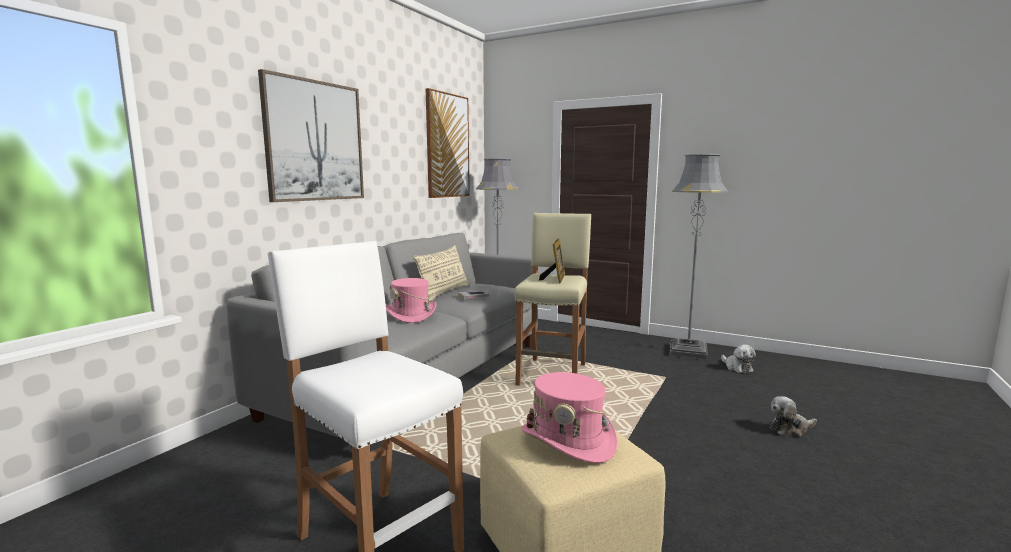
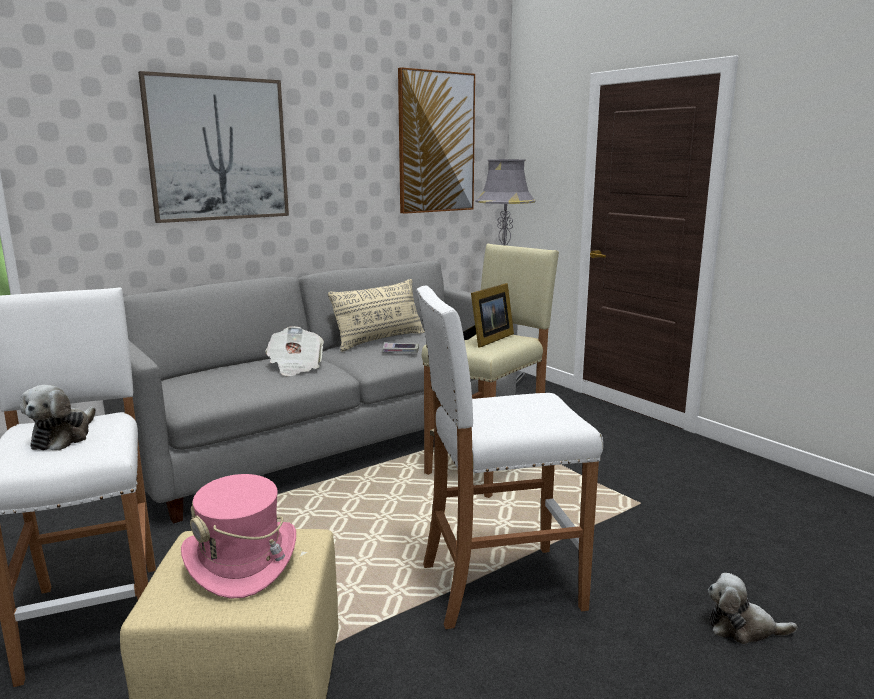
camera: 25 degrees right, 5 degrees up
pink hat [386,278,436,323] -> newspaper [265,326,324,376]
grey floor lamp [669,154,728,360] -> none
plush toy [721,345,756,373] -> plush toy moved to [20,385,96,451]
none -> white stool [416,286,603,629]

